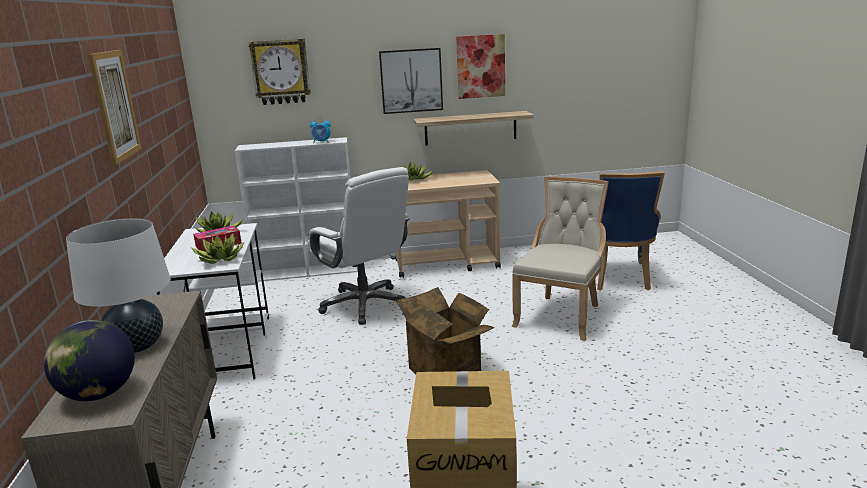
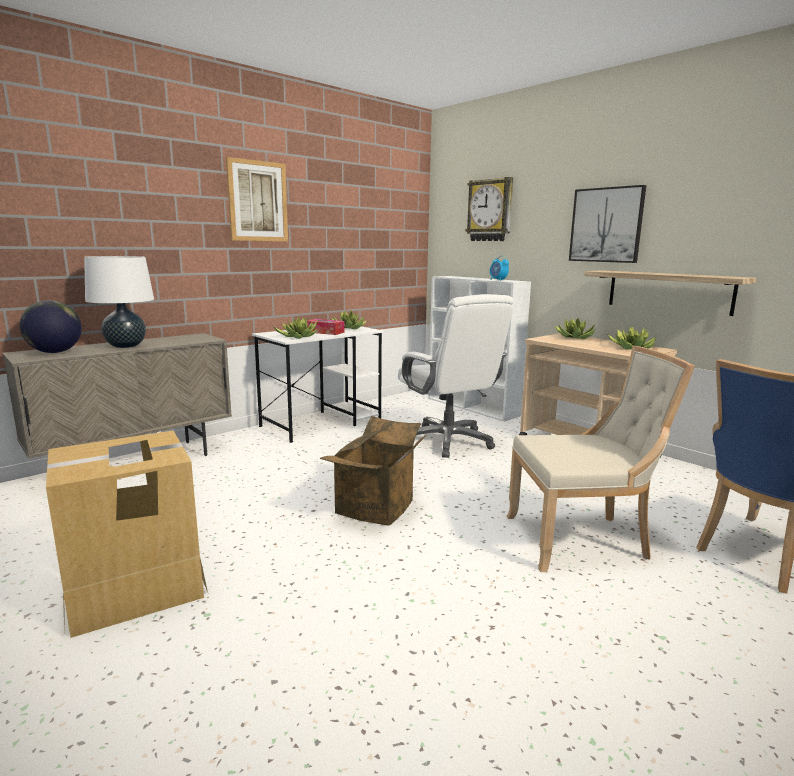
camera: 55 degrees right, 5 degrees down
white office chair [307,167,410,325] -> white office chair turned 45 degrees counterclockwise [398,294,514,458]
picture [456,34,505,99] -> none
none -> potted plant [607,326,656,350]

